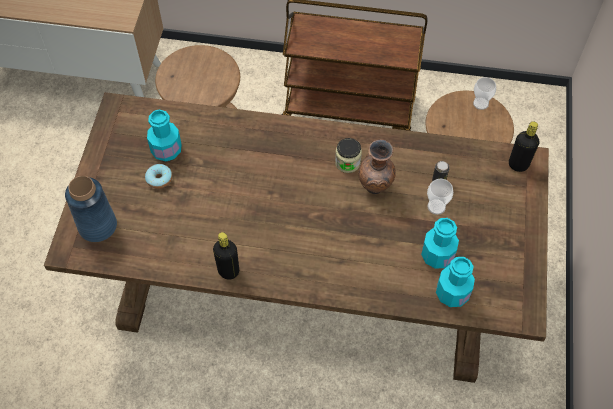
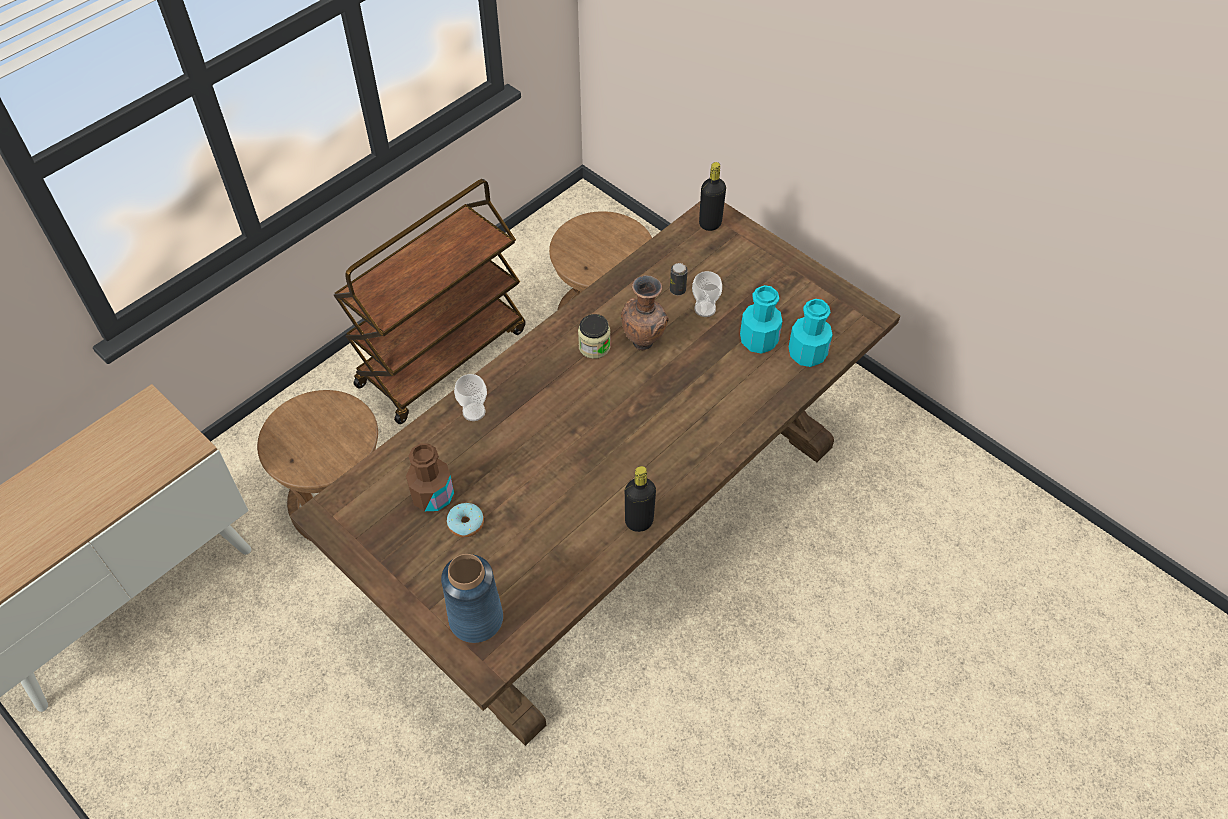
camera: 55 degrees left, 5 degrees down
turquoise bottle [147,110,181,161] -> brown bottle [406,443,454,512]
cup [473,77,496,110] -> cup moved to [454,374,487,421]

